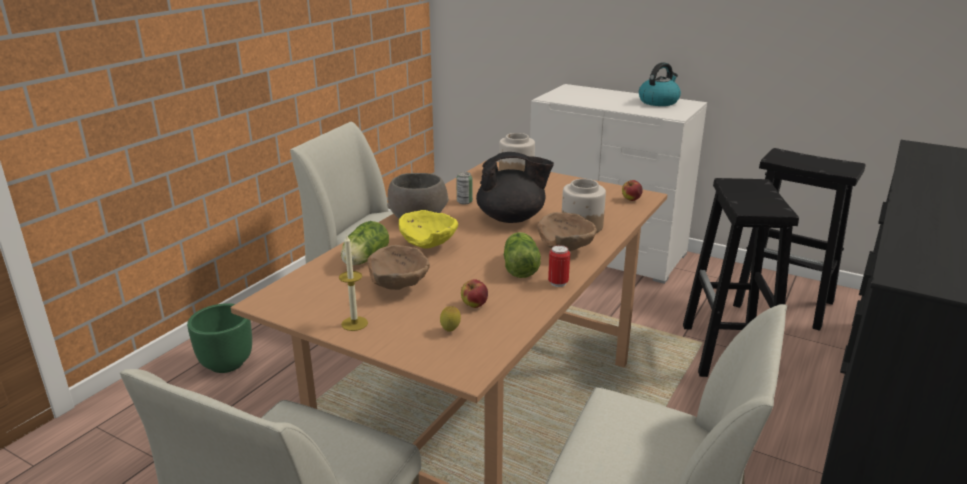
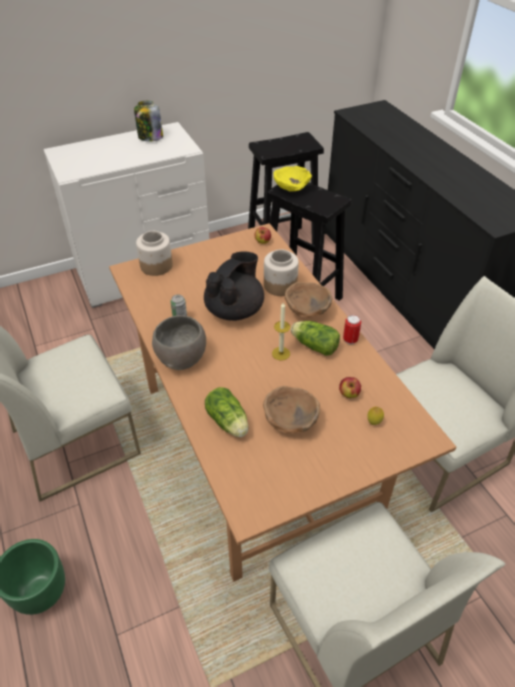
camera: 55 degrees left, 20 degrees up
candle [339,235,368,331] -> candle moved to [272,303,290,360]
yellow bowl [399,210,458,249] -> yellow bowl moved to [273,166,312,192]
kettle [639,62,681,106] -> jar [134,101,163,141]

